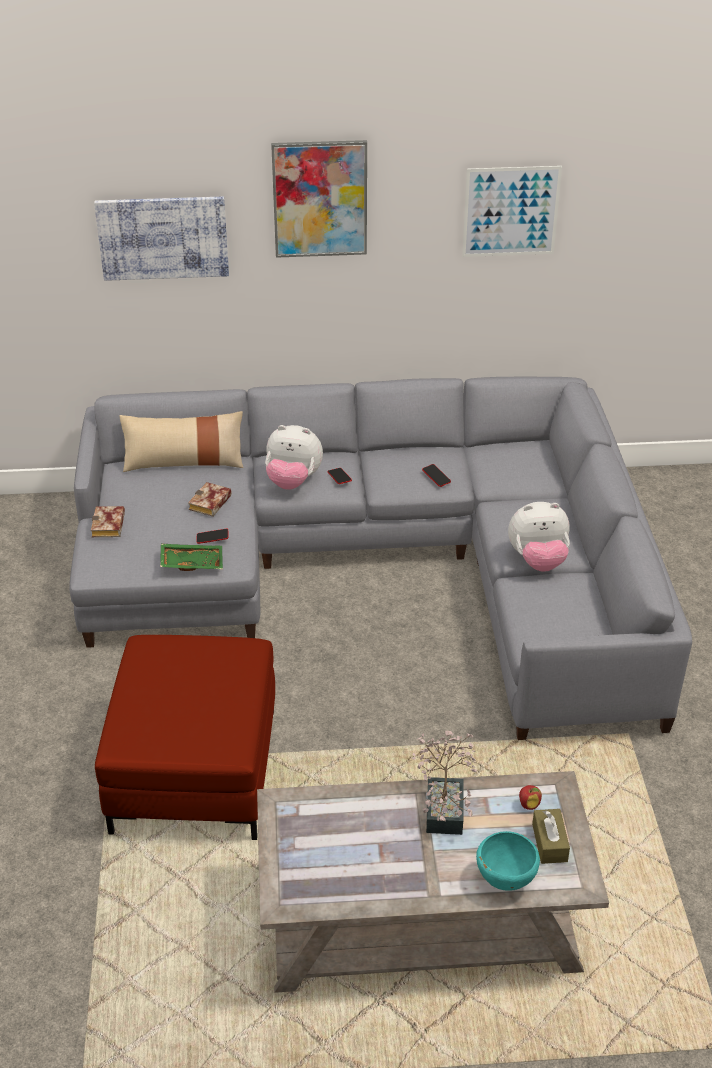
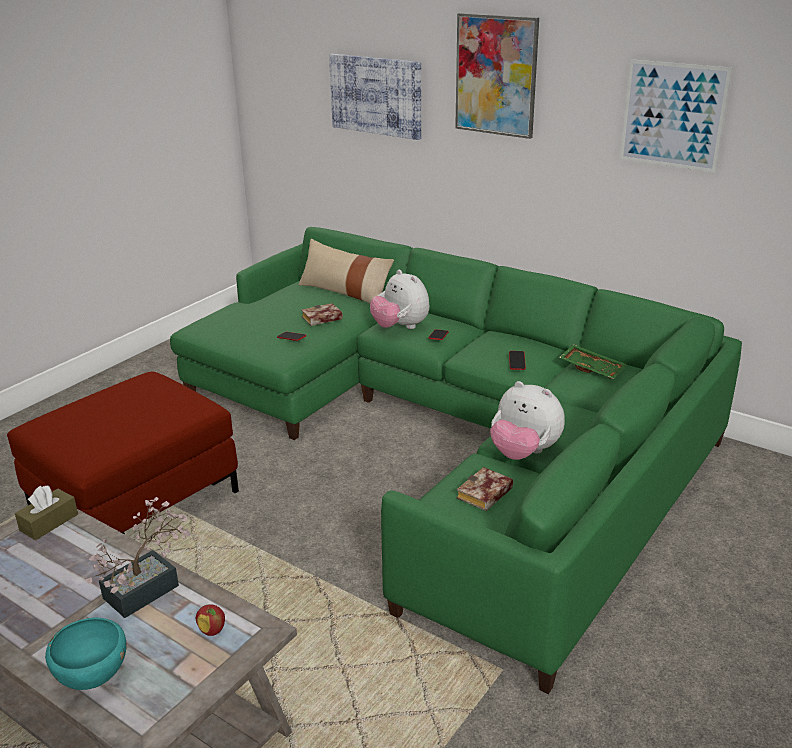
camera: 40 degrees right, 10 degrees down
grey sofa [69,377,692,740] -> green sofa [170,227,742,694]
book [91,506,125,537] -> book moved to [457,467,513,511]
green tray [160,544,223,571] -> green tray moved to [559,344,627,379]
brown tissue box [532,809,570,864] -> brown tissue box moved to [15,485,78,540]

